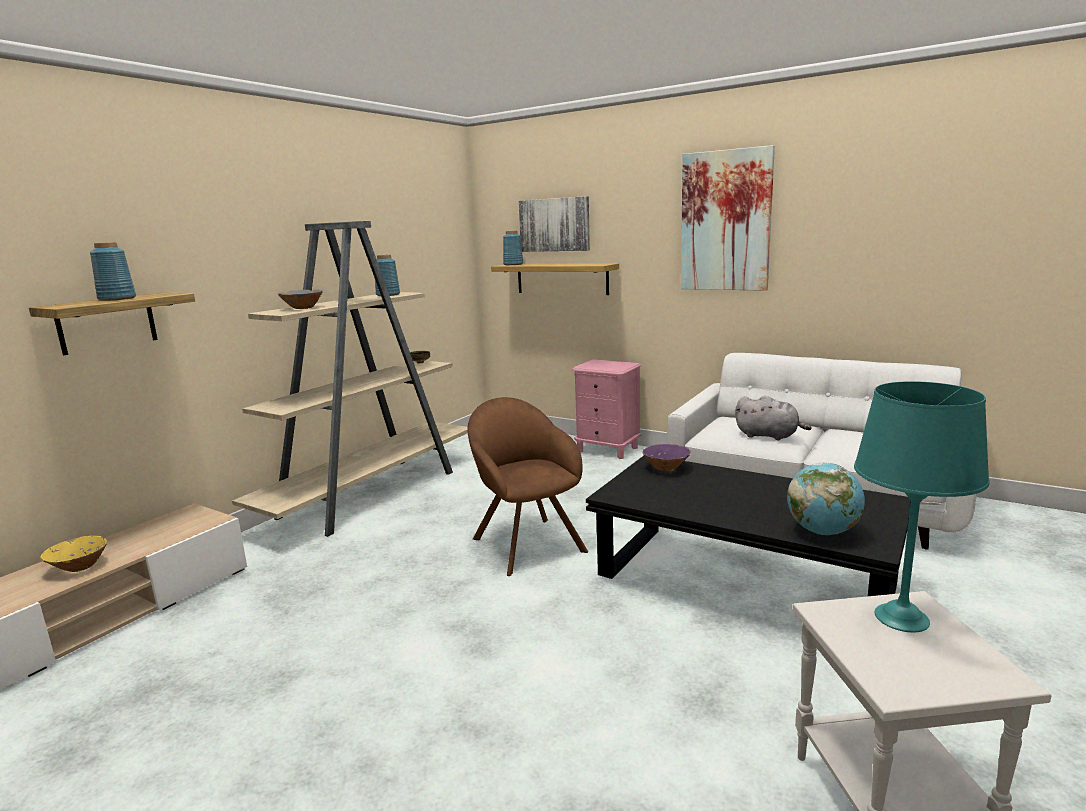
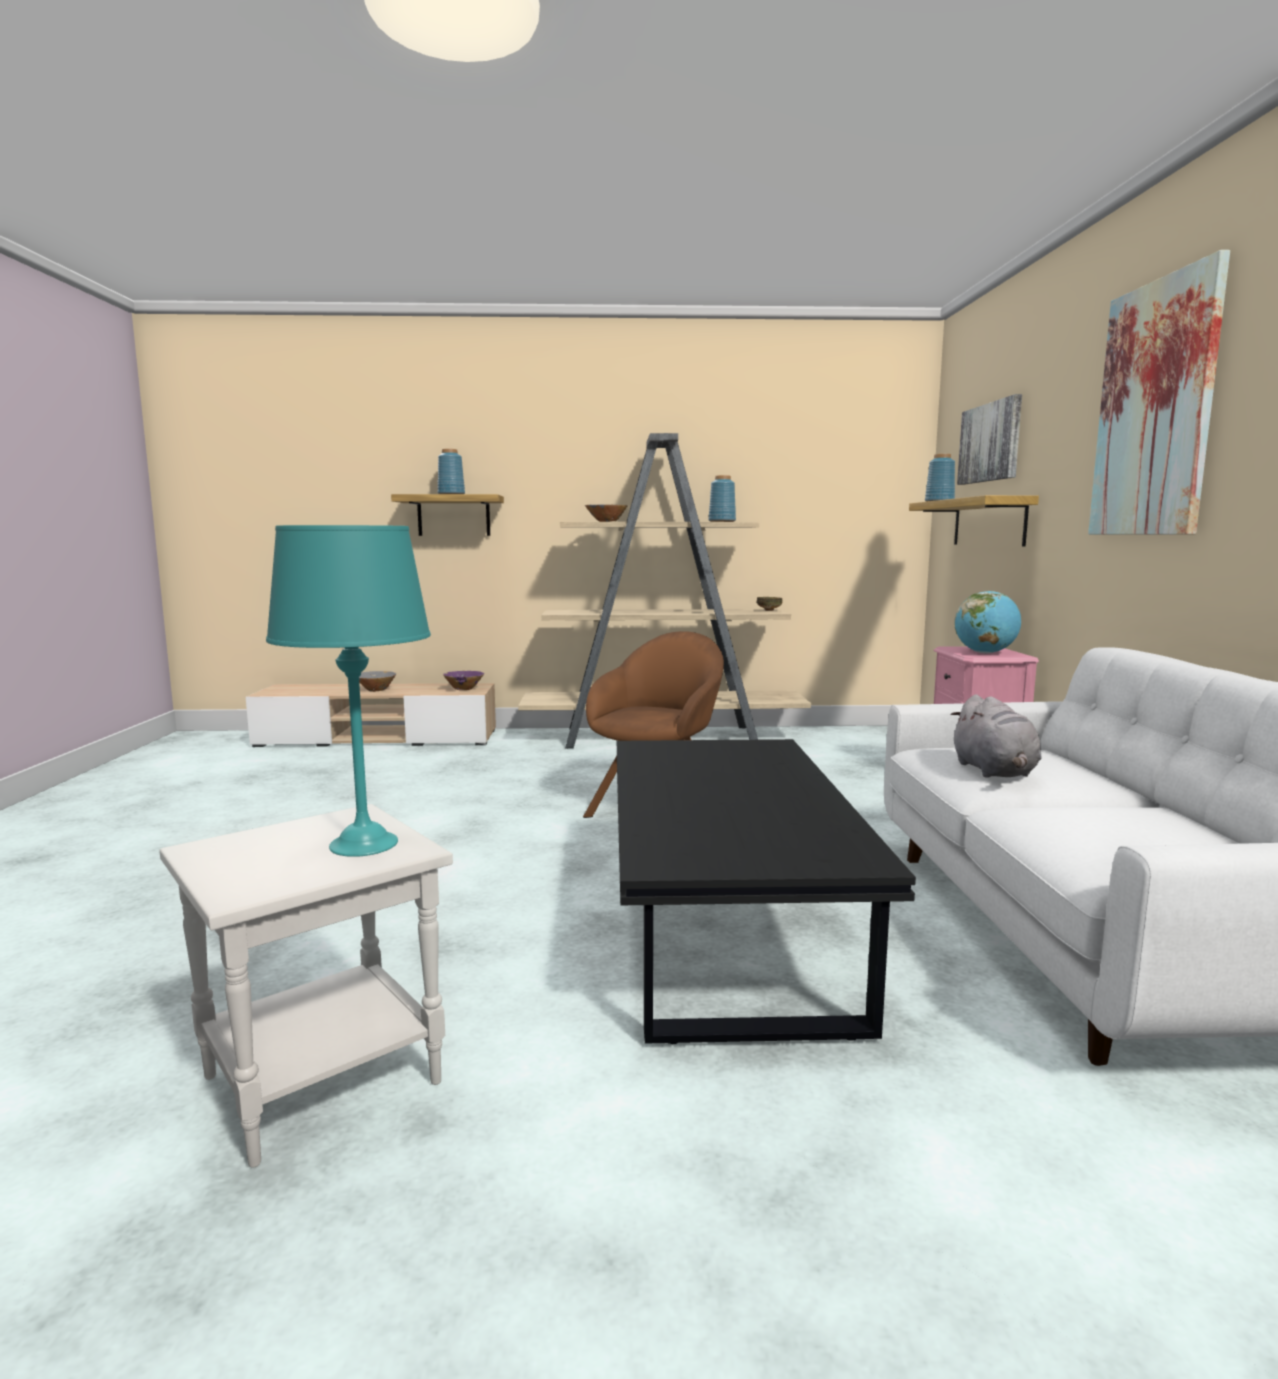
camera: 55 degrees right, 5 degrees down
yellow bowl [40,536,107,572] -> grey bowl [359,671,396,692]
purple bowl [642,444,691,471] -> purple bowl moved to [443,671,484,690]
globe [787,462,865,535] -> globe moved to [955,591,1021,654]

